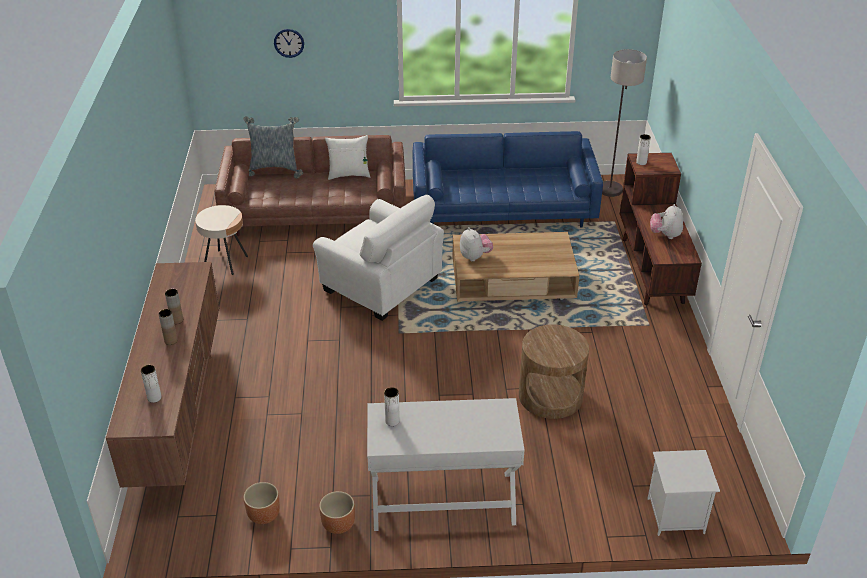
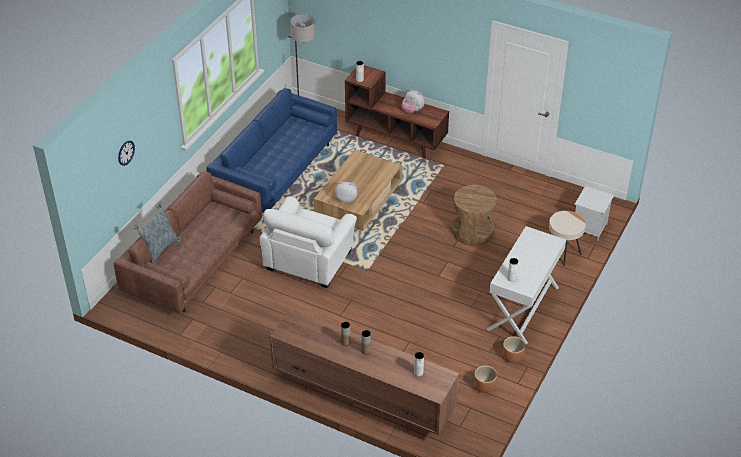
camera: 60 degrees left, 5 degrees up
beige side table [195,205,248,275] -> beige side table moved to [549,211,586,266]
white armchair [313,195,444,321] -> white armchair turned 135 degrees clockwise [259,196,357,288]
white pillow [325,135,370,180] -> none

